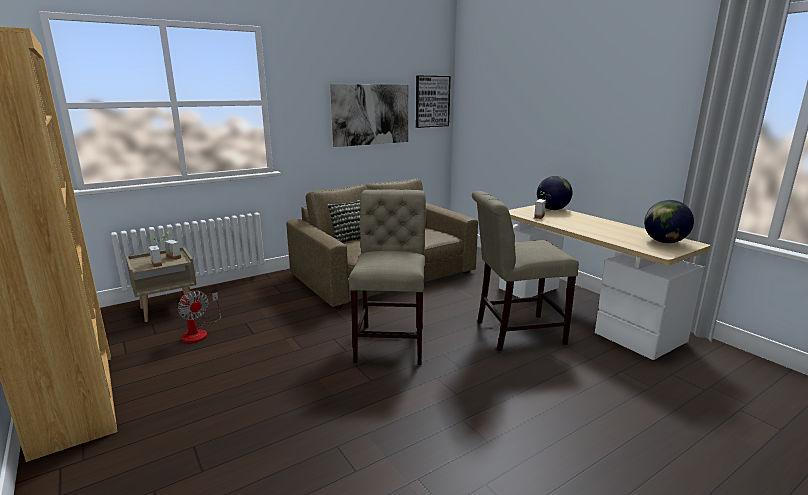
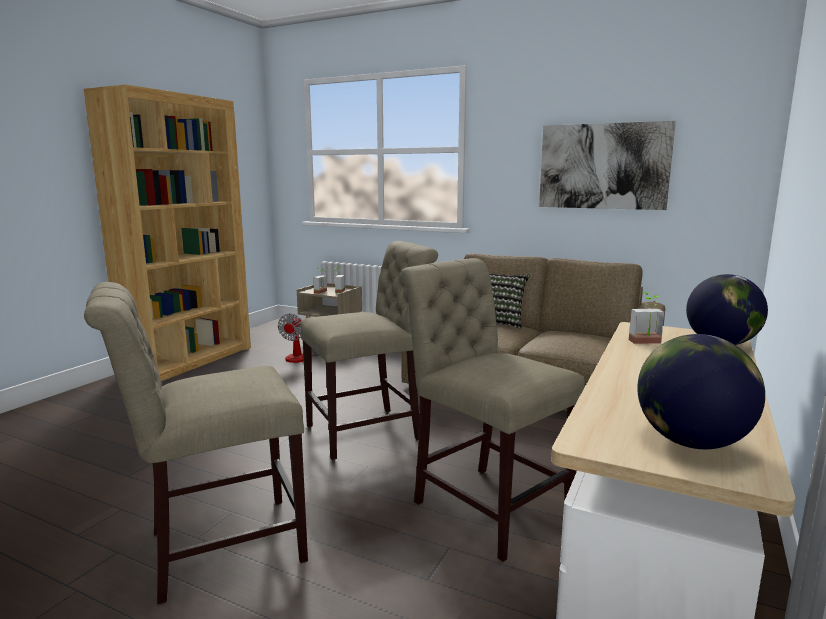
camera: 60 degrees right, 5 degrees down
picture [416,76,450,128] -> none
none -> beige chair [84,282,308,604]

